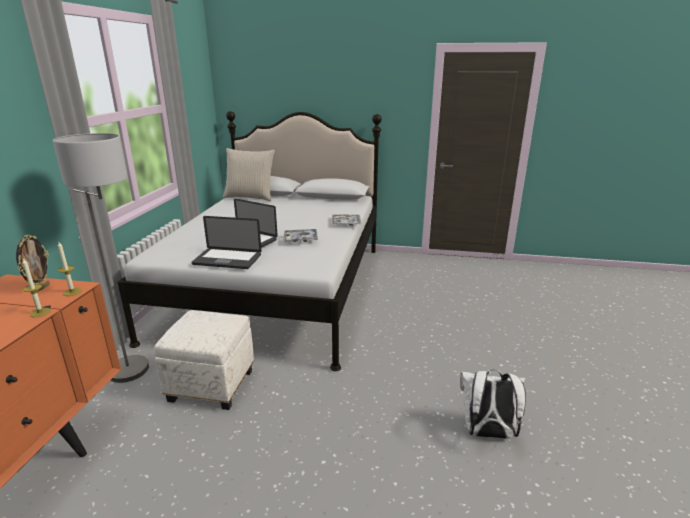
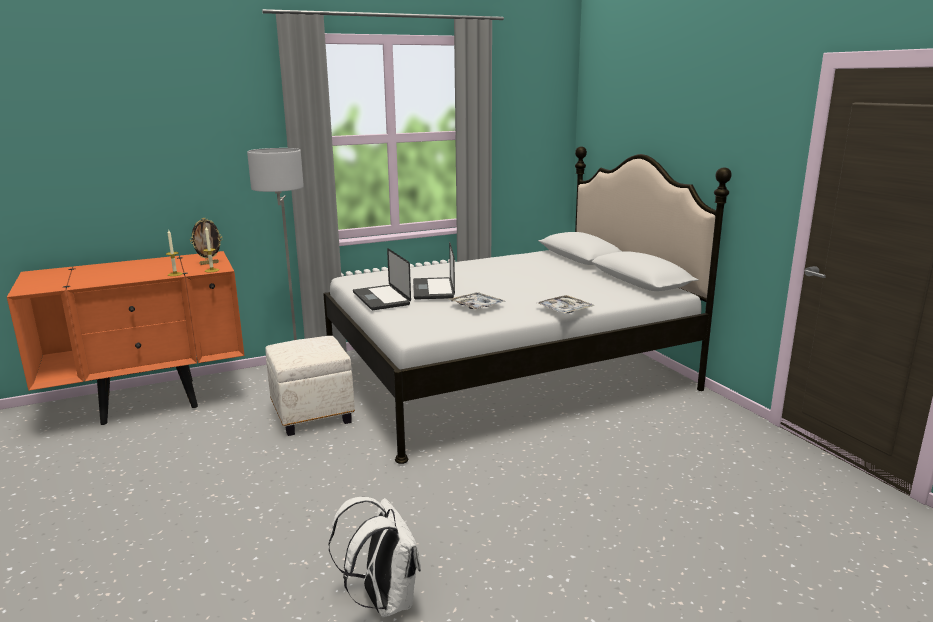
camera: 55 degrees right, 5 degrees down
beige pillow [223,148,275,201] -> none

